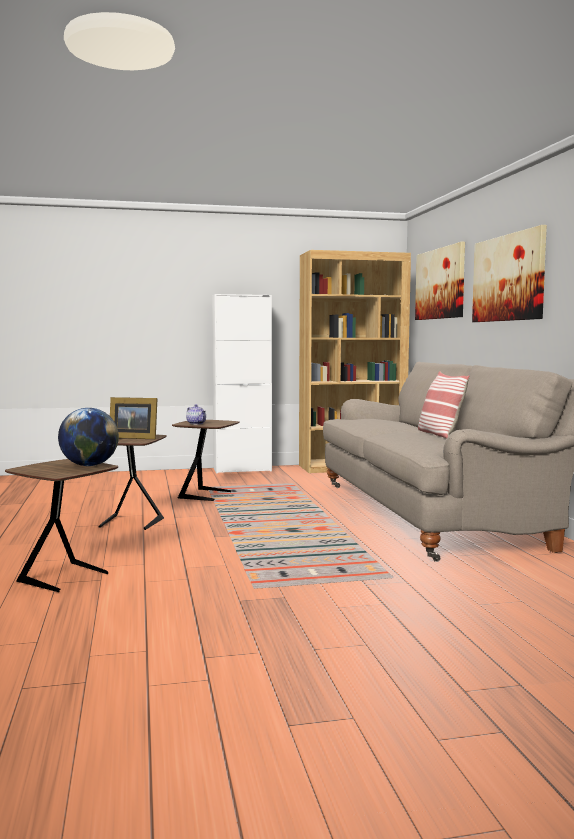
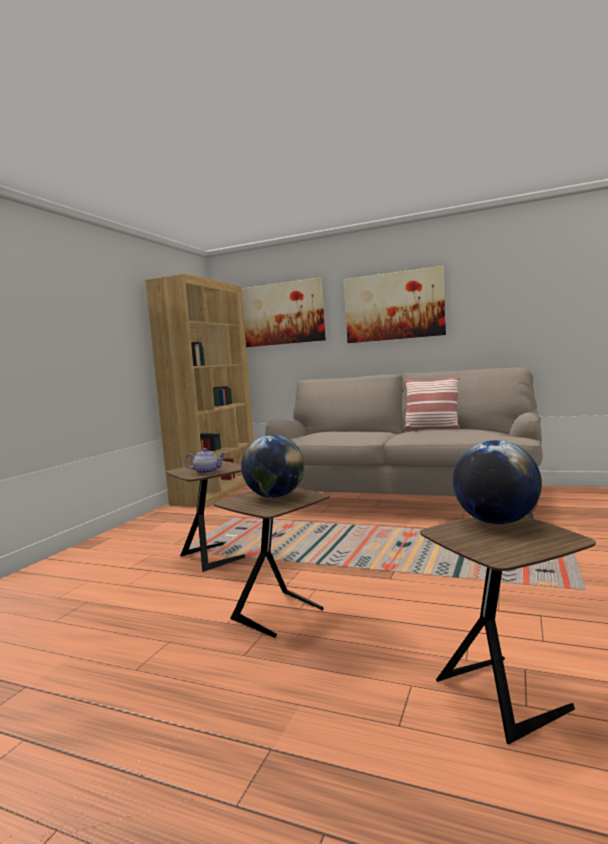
camera: 55 degrees left, 0 degrees up
picture frame [110,397,158,439] -> globe [241,434,304,498]
white cabinet [212,294,272,474] -> none

